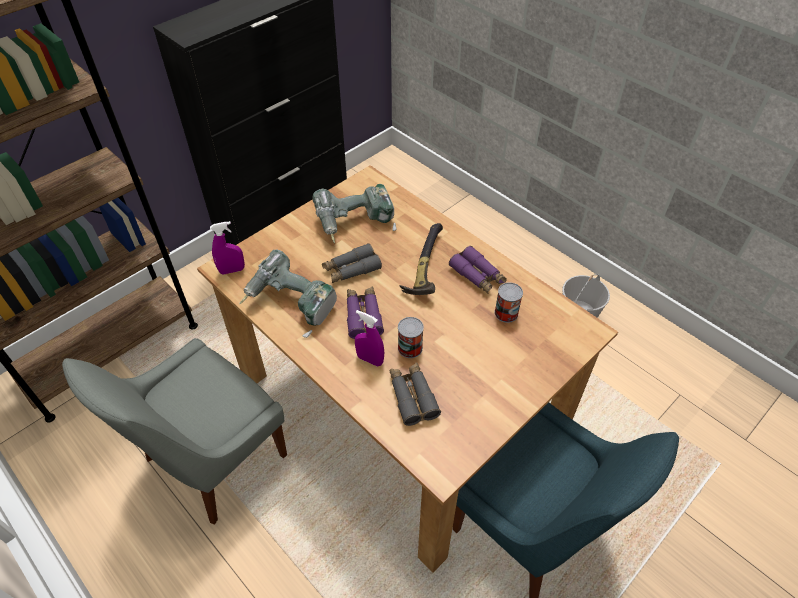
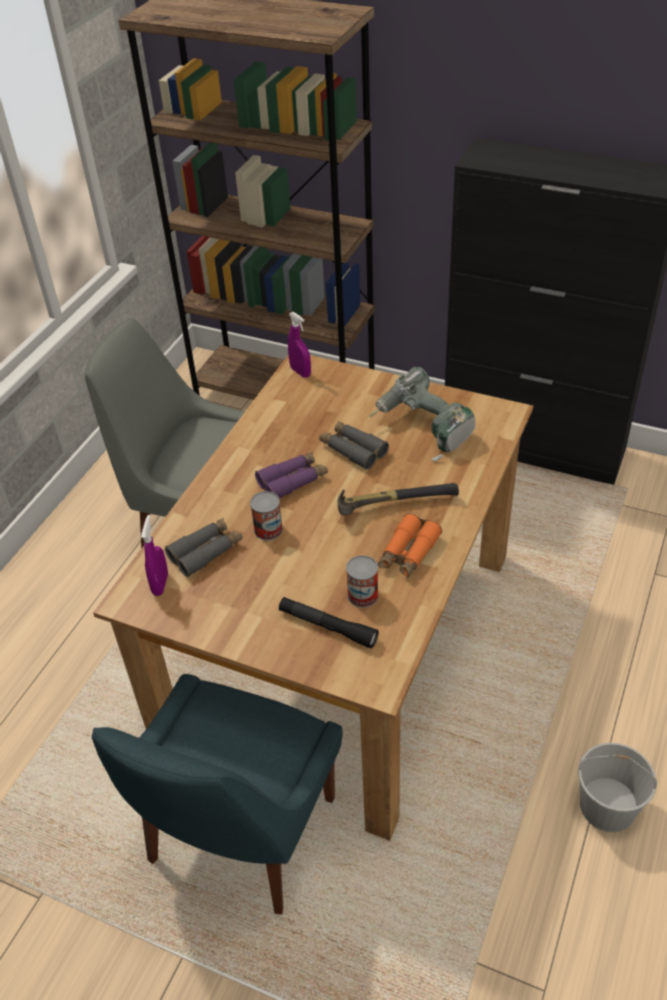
camera: 70 degrees right, 5 degrees down
power drill [239,250,337,338] -> none
purple spray bottle [355,310,384,366] -> purple spray bottle moved to [141,515,168,596]
purple binoculars [449,246,507,293] -> orange binoculars [378,513,442,578]
none -> black flashlight [279,597,379,649]

